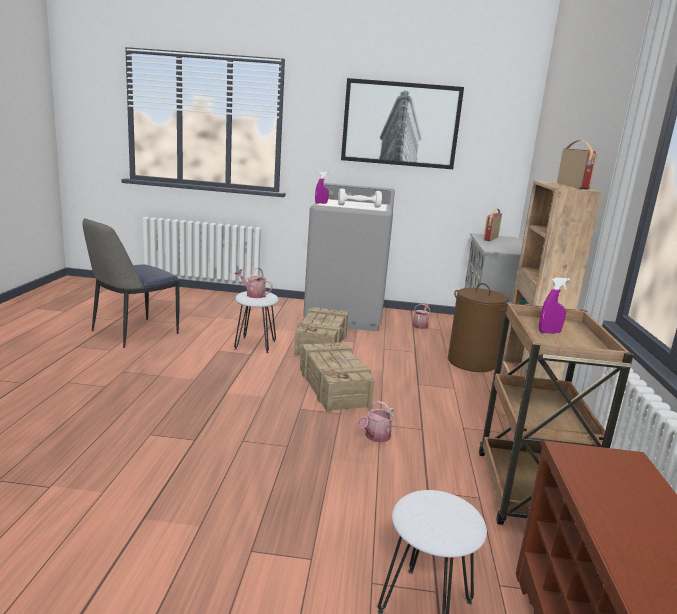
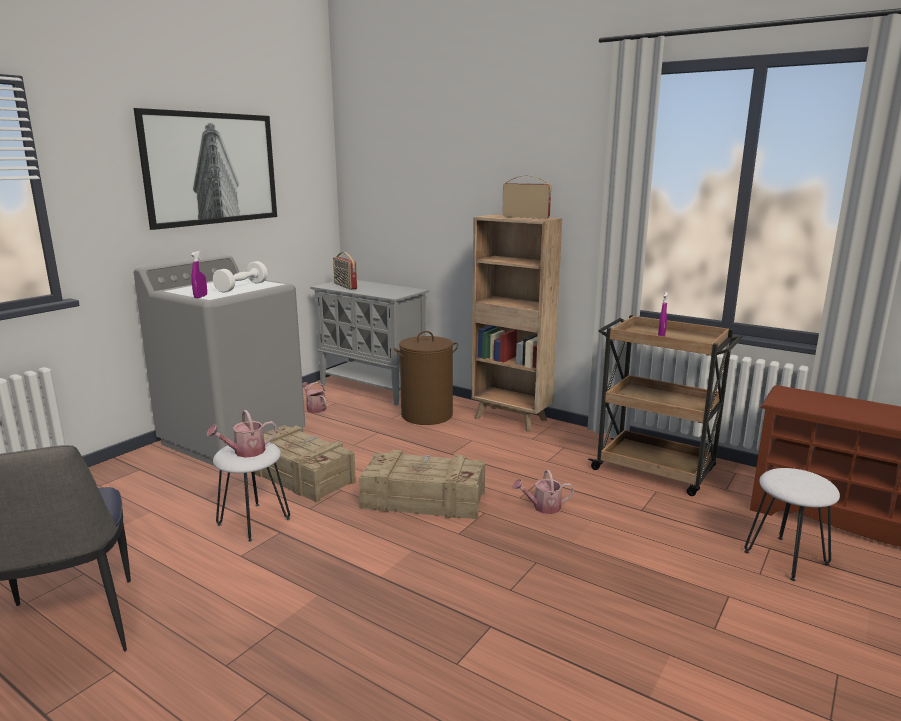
camera: 60 degrees left, 0 degrees up
watering can [357,400,394,442] -> watering can turned 105 degrees clockwise [512,470,574,514]

